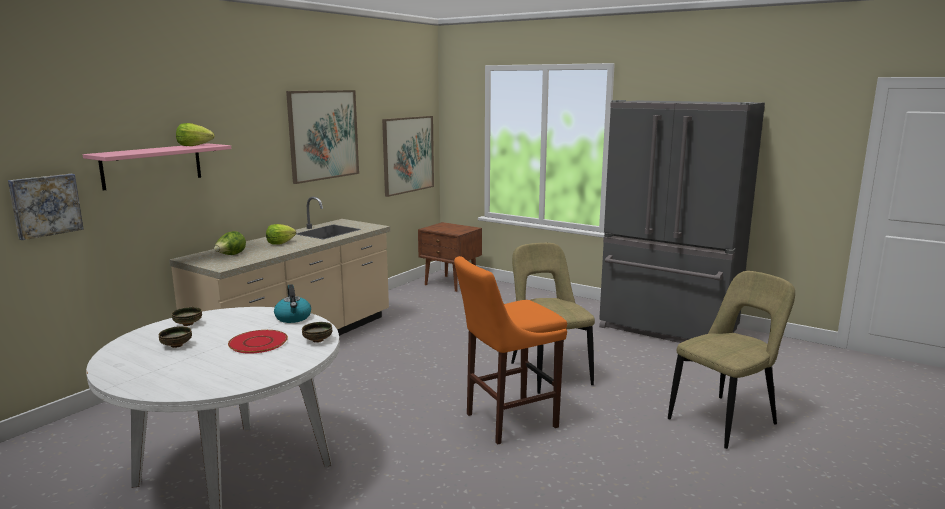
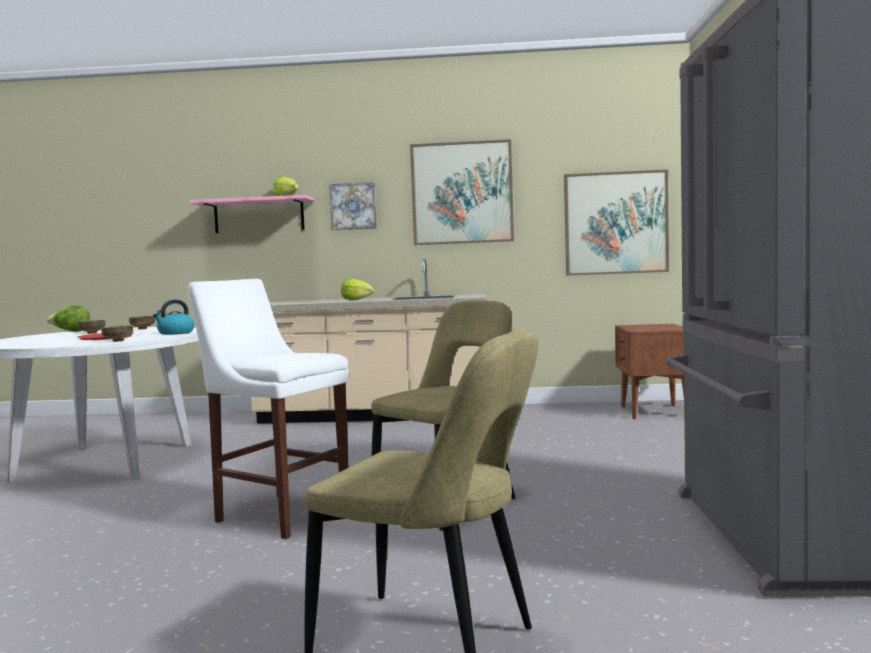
camera: 60 degrees right, 10 degrees down
picture [8,174,84,240] -> picture moved to [329,182,377,230]
lettuce [214,231,246,255] -> lettuce moved to [47,305,90,332]
orange stool [454,256,567,444] -> white stool [188,279,349,539]

